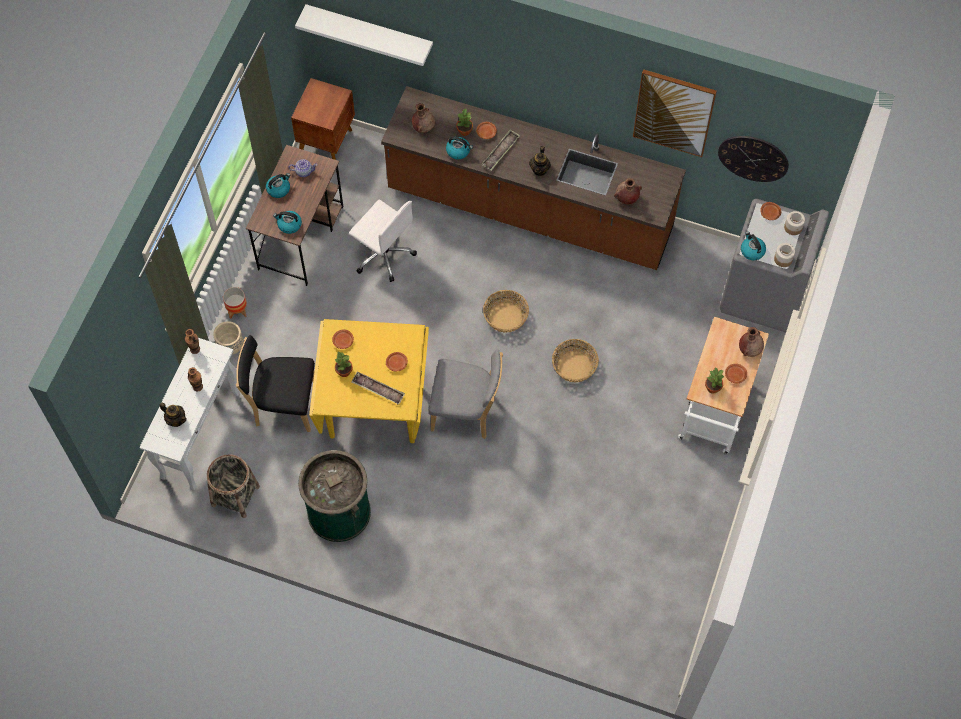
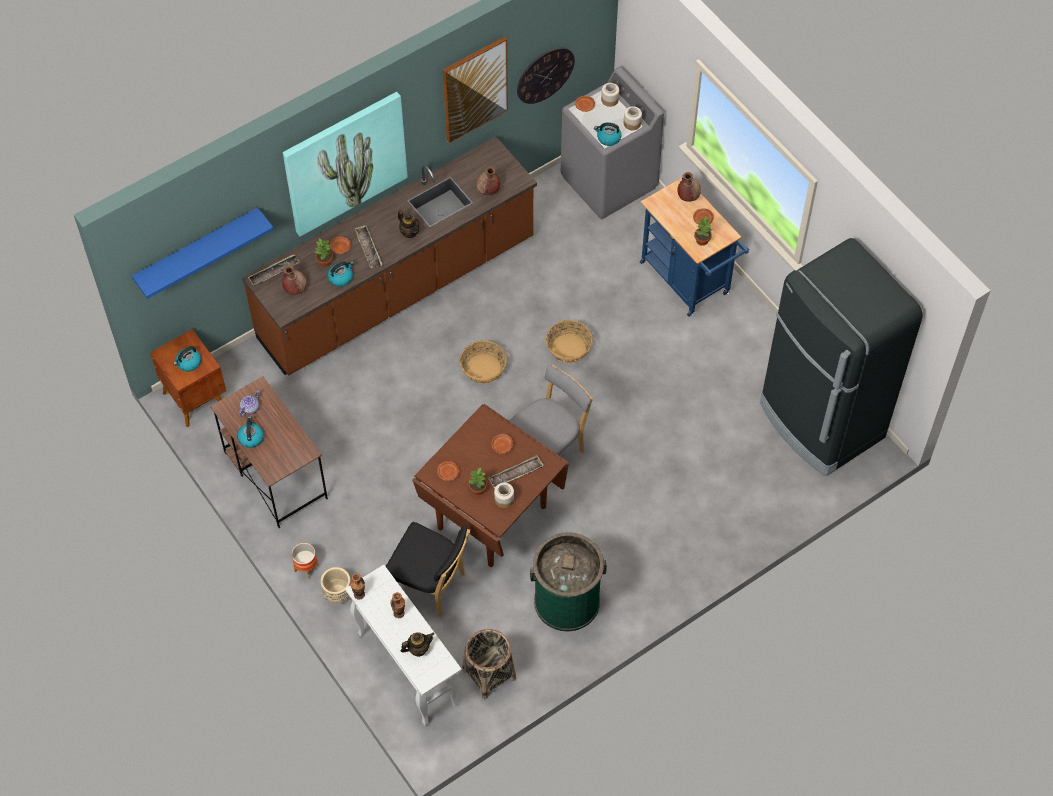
camera: 55 degrees left, 5 degrees down
black chair [236,335,315,432] -> black chair turned 105 degrees counterclockwise [386,522,470,617]
kettle [273,211,302,234] -> kettle moved to [173,346,201,372]
white shelf [295,4,433,66] -> blue shelf [132,207,274,299]
yellow dining table [309,319,429,443] -> brown dining table [412,404,569,567]
white office chair [349,199,417,282] -> none
white cart [678,317,769,455] -> blue cart [640,178,749,317]
none -> tray [248,254,300,286]
none -> picture [283,92,408,237]
none -> jar [494,483,514,508]
none -> black fridge [760,238,923,476]

